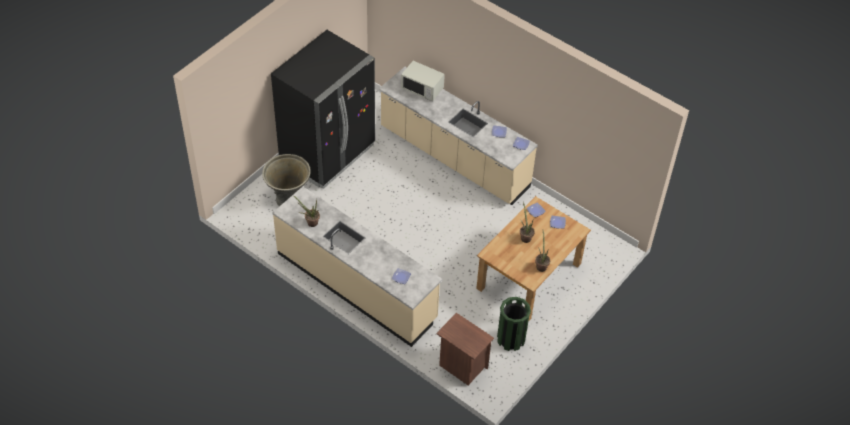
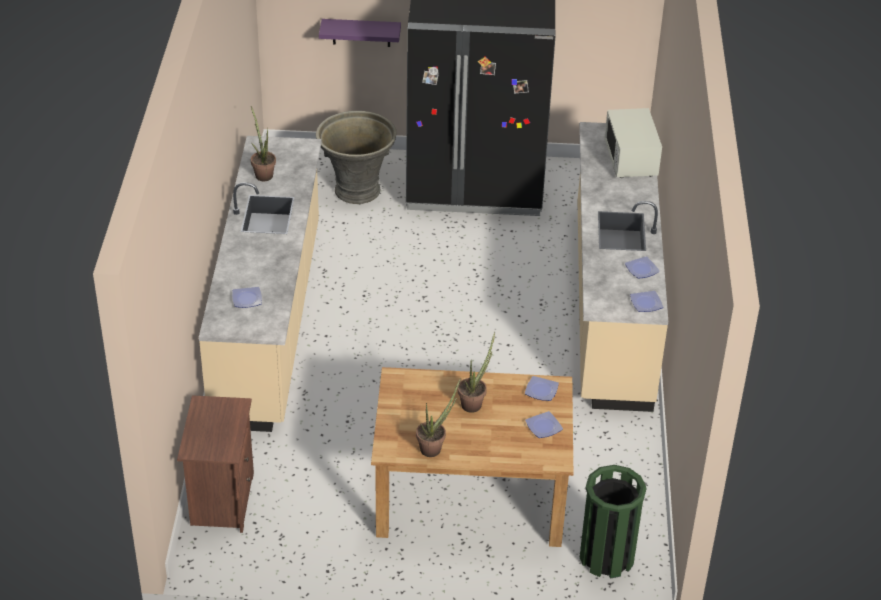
camera: 55 degrees right, 10 degrees down
green trash can [497,297,531,351] -> green trash can moved to [580,465,647,579]
none -> purple shelf [319,19,401,47]

